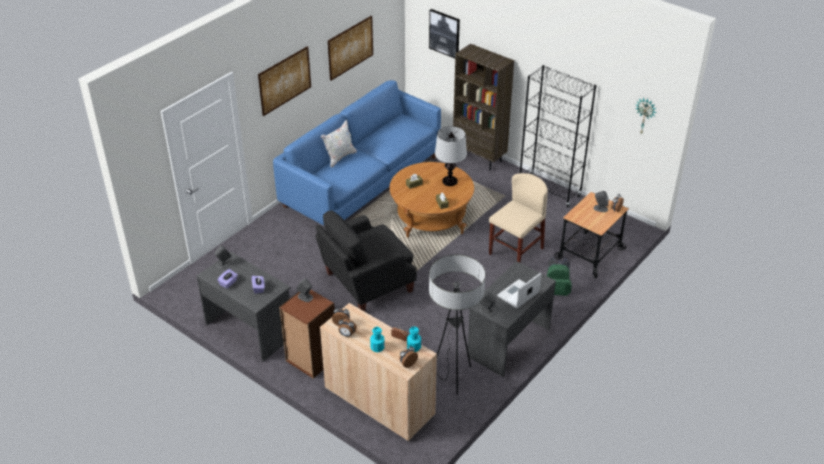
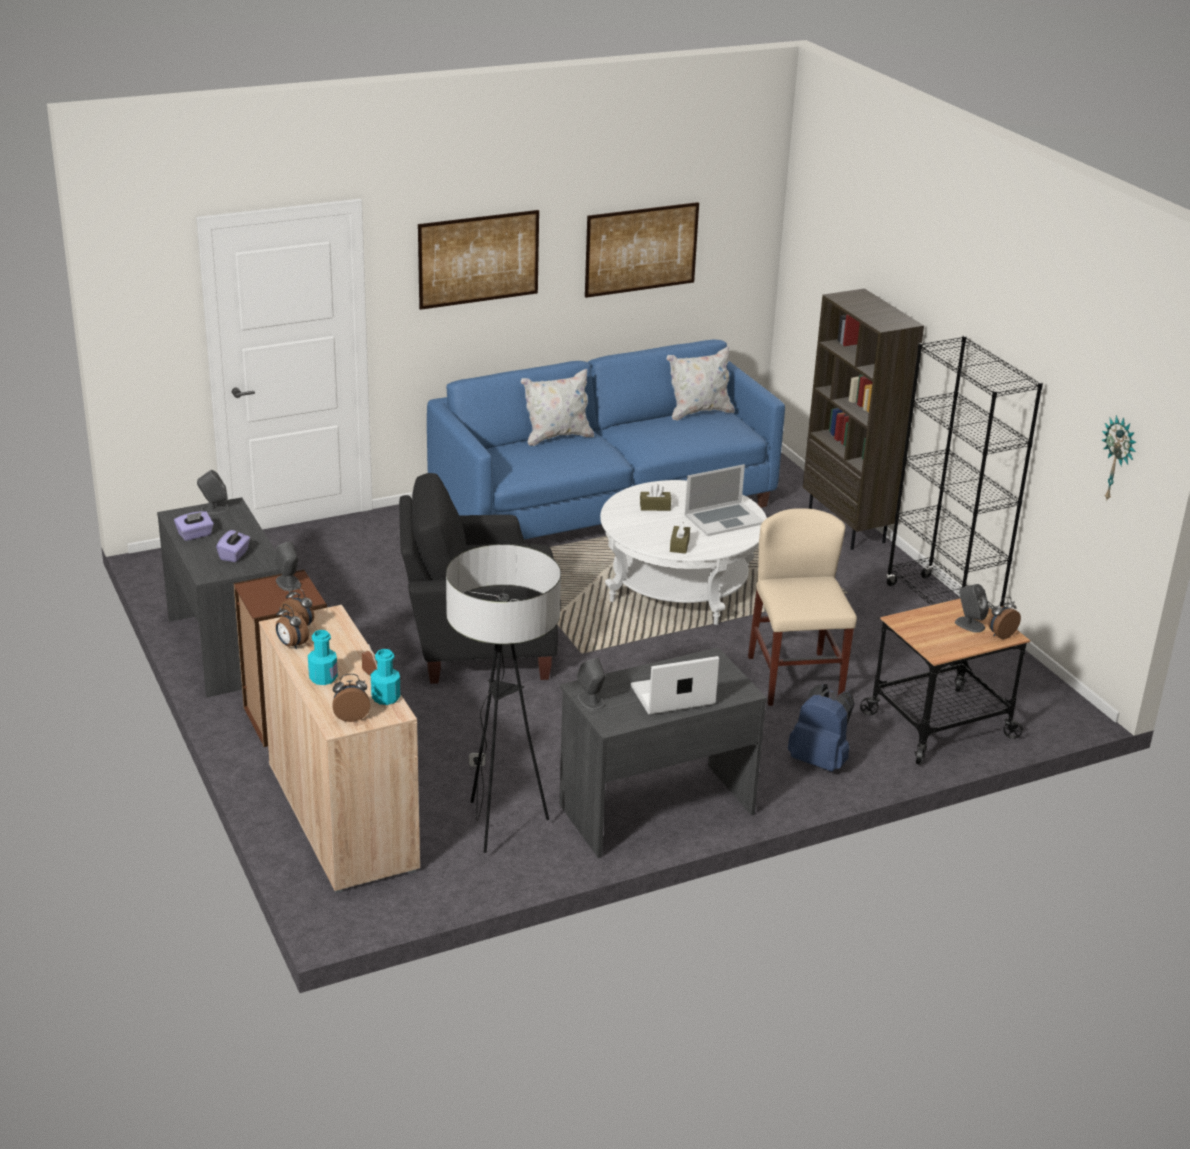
camera: 25 degrees right, 10 degrees down
brown coffee table [390,162,474,237] -> white coffee table [600,480,767,625]
picture [429,9,460,58] -> none
table lamp [435,126,467,186] -> laptop [685,464,764,536]
beige chair [489,173,548,263] -> beige chair turned 75 degrees counterclockwise [748,508,857,706]
green backpack [547,257,572,296] -> blue backpack [788,684,854,772]
none -> white pillow [666,347,735,420]

